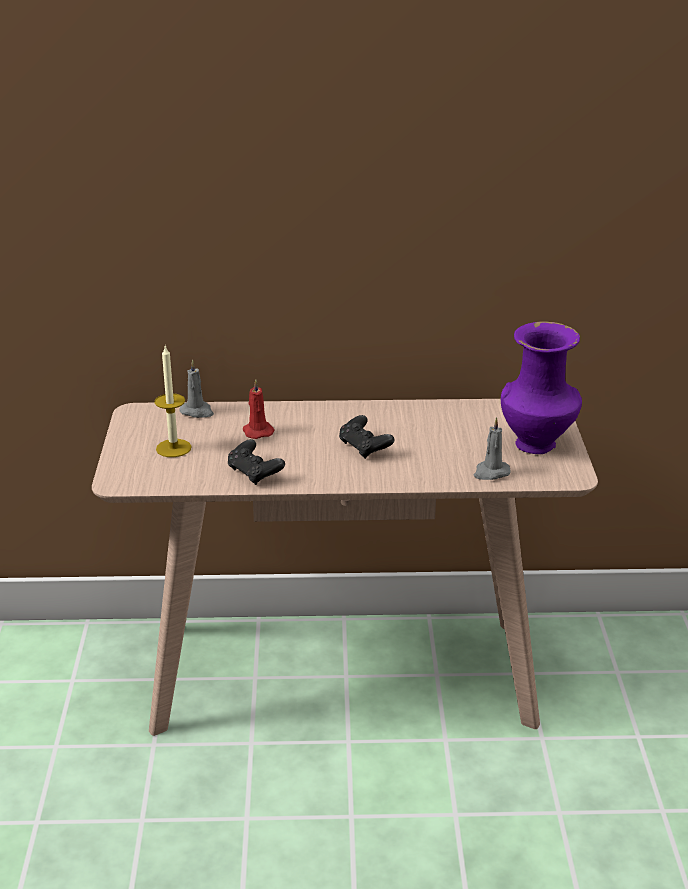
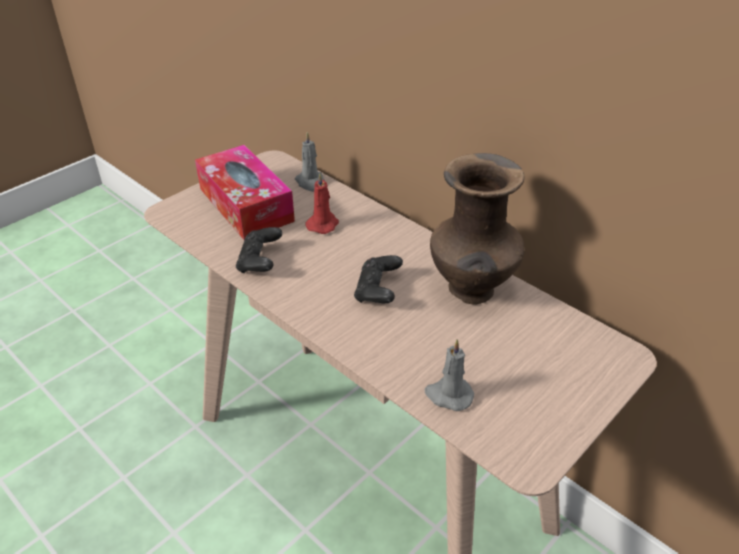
camera: 45 degrees right, 10 degrees up
candle [154,346,192,457] -> tissue box [195,145,295,240]
purple vase [501,322,582,454] -> none
none -> brown vase [430,153,525,304]

